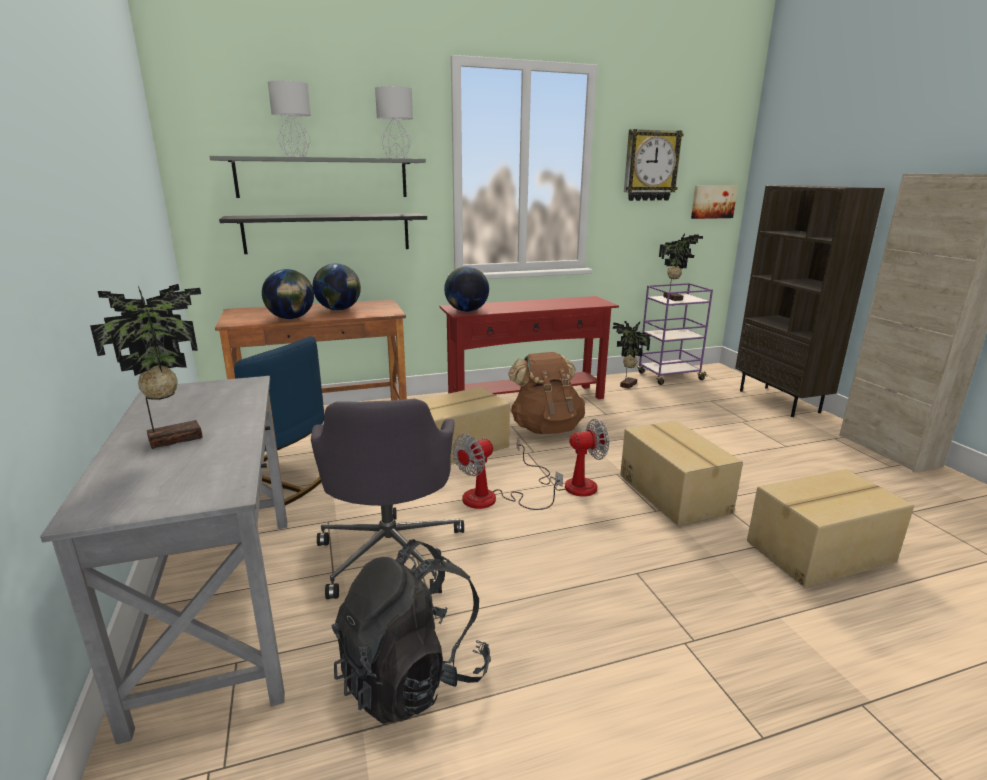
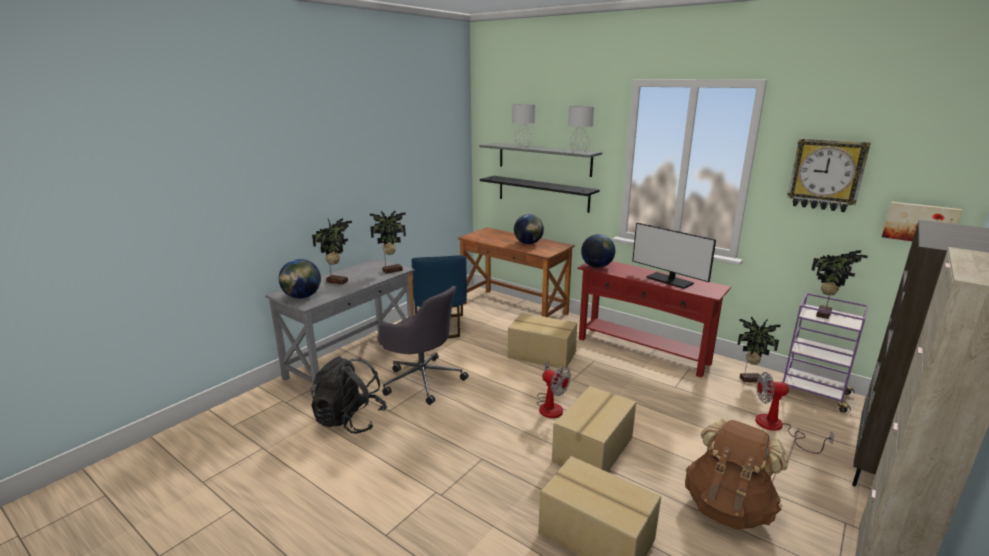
camera: 55 degrees right, 0 degrees up
globe [262,269,314,319] -> globe moved to [279,259,321,299]
grey office chair [311,399,464,599] -> grey office chair turned 105 degrees counterclockwise [377,286,468,405]
fan [452,434,563,510] -> fan moved to [755,372,834,454]
brown backpack [508,352,585,434] -> brown backpack moved to [685,419,789,530]
none -> potted plant [370,211,406,274]
none -> monitor [632,223,716,289]

